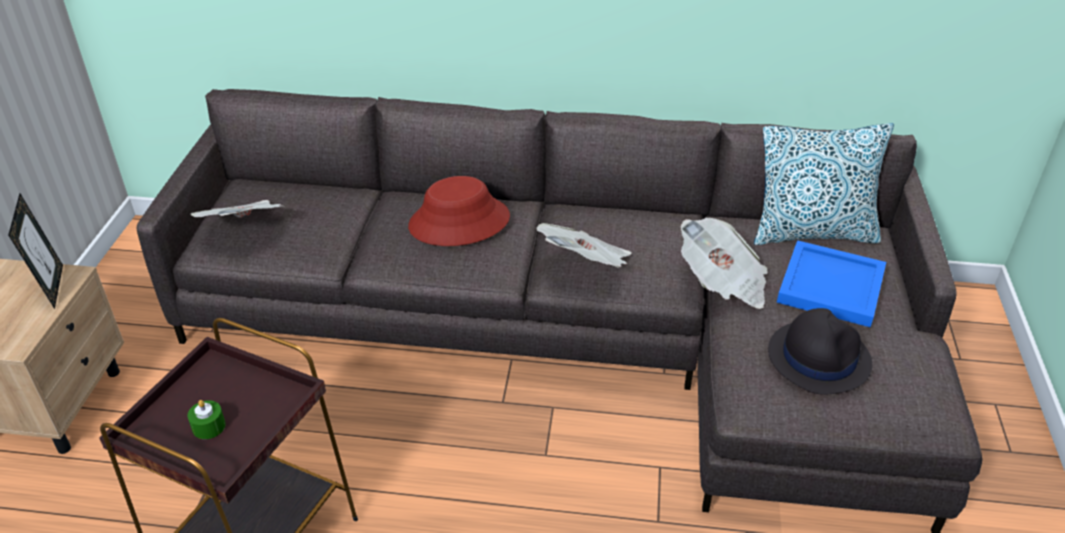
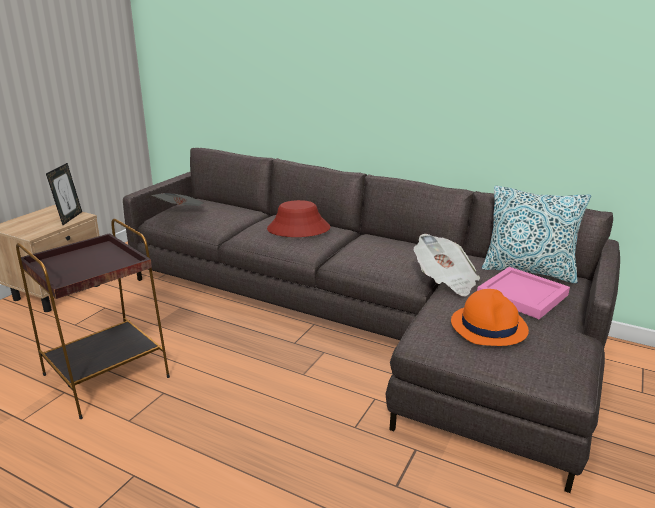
camera: 20 degrees right, 15 degrees down
green candle [187,400,226,439] -> none
newspaper [536,223,632,267] -> none
black hat [768,308,872,395] -> orange hat [451,289,529,346]
blue tray [777,240,886,328] -> pink tray [477,267,570,319]

